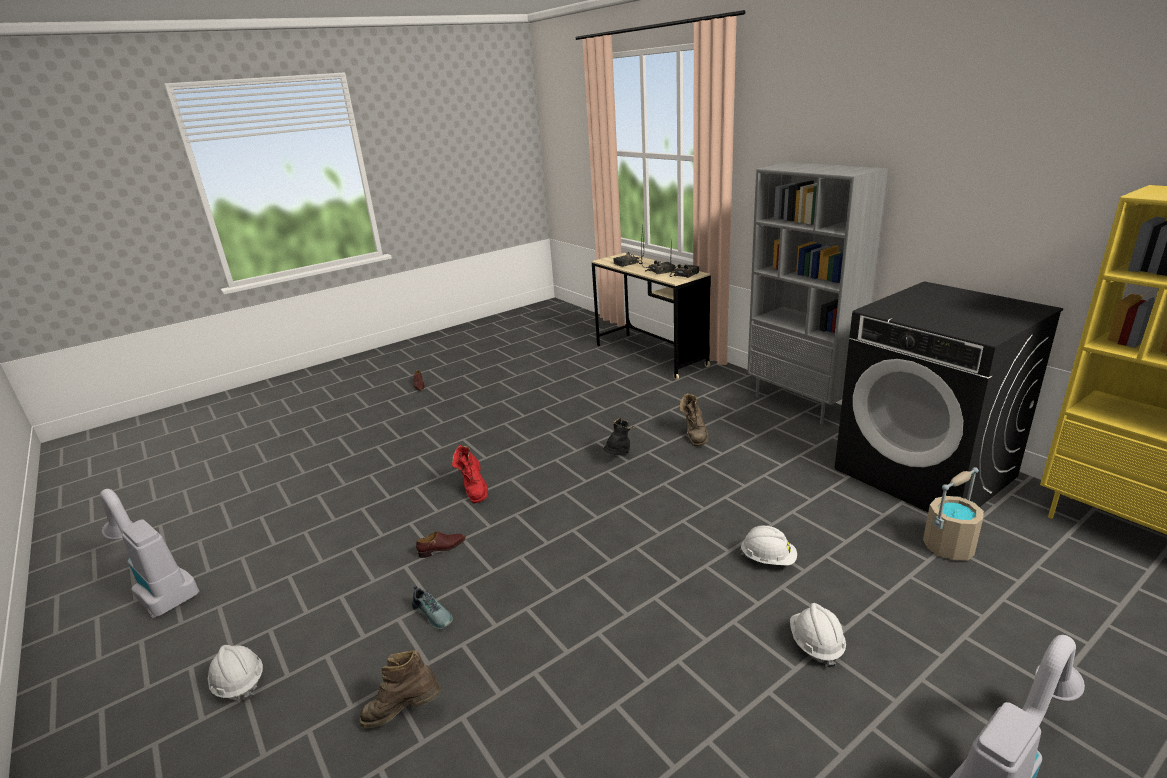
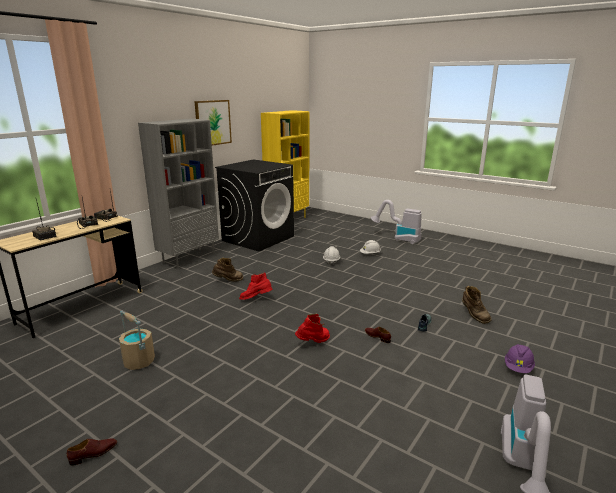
camera: 110 degrees left, 5 degrees down
white hard hat [208,645,263,701] -> purple hard hat [505,344,535,373]
black boot [604,418,635,455] -> red boot [239,272,273,300]
beige bucket [923,467,984,561] -> beige bucket moved to [119,310,155,370]
none -> picture [194,100,232,146]

